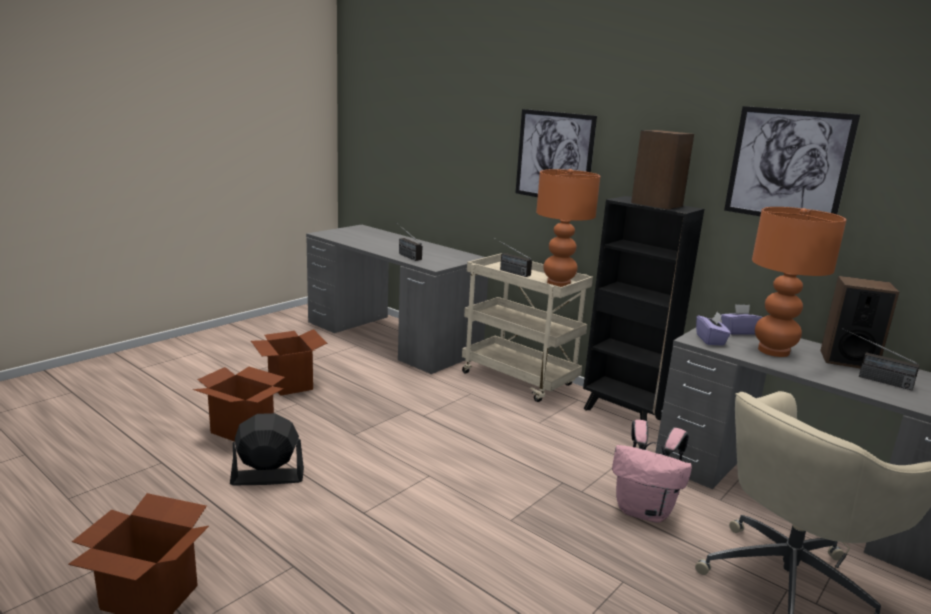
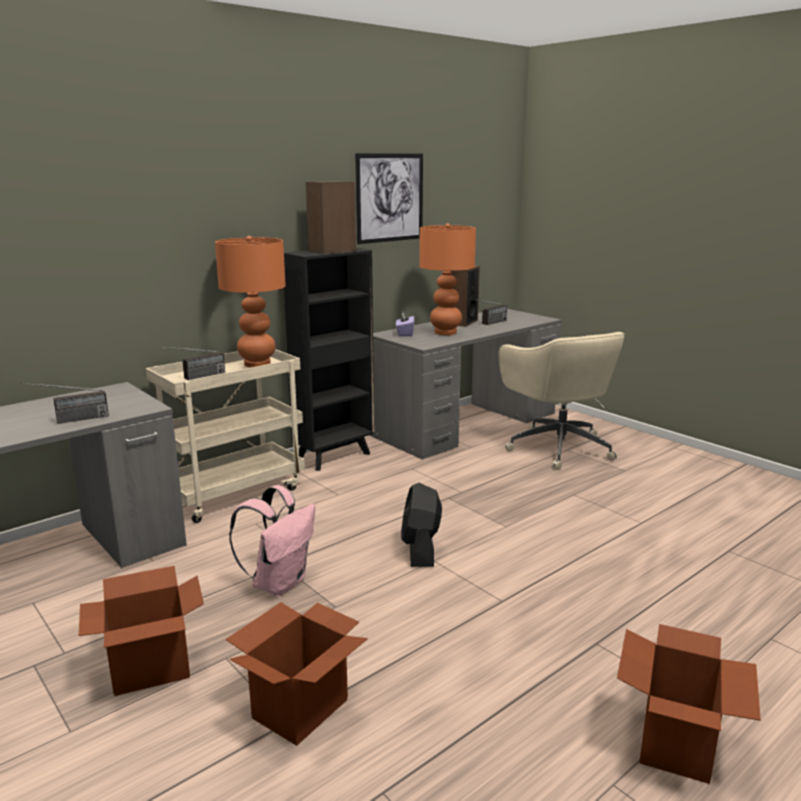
camera: 80 degrees left, 0 degrees up
black fan [230,413,304,486] -> black fan moved to [401,483,442,567]
picture [515,109,597,197] -> none
pink backpack [612,420,692,523] -> pink backpack moved to [229,485,315,596]
purple tissue box [696,312,731,345] -> none

